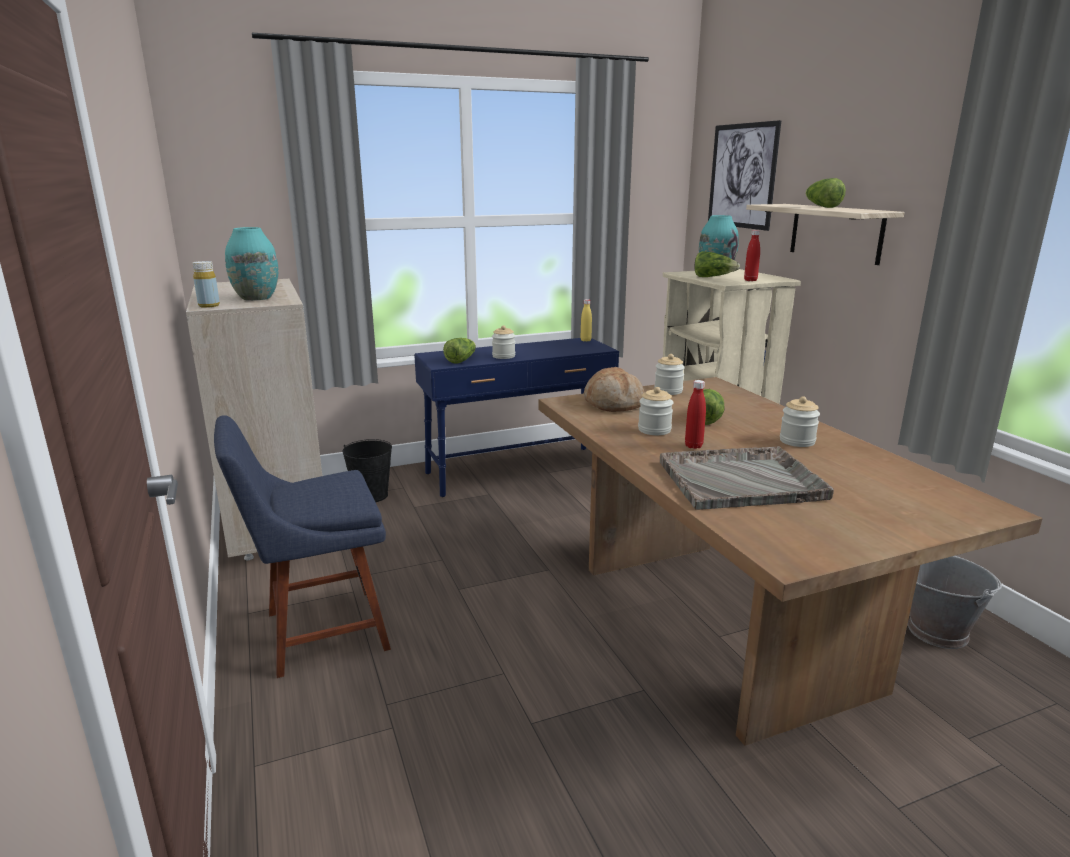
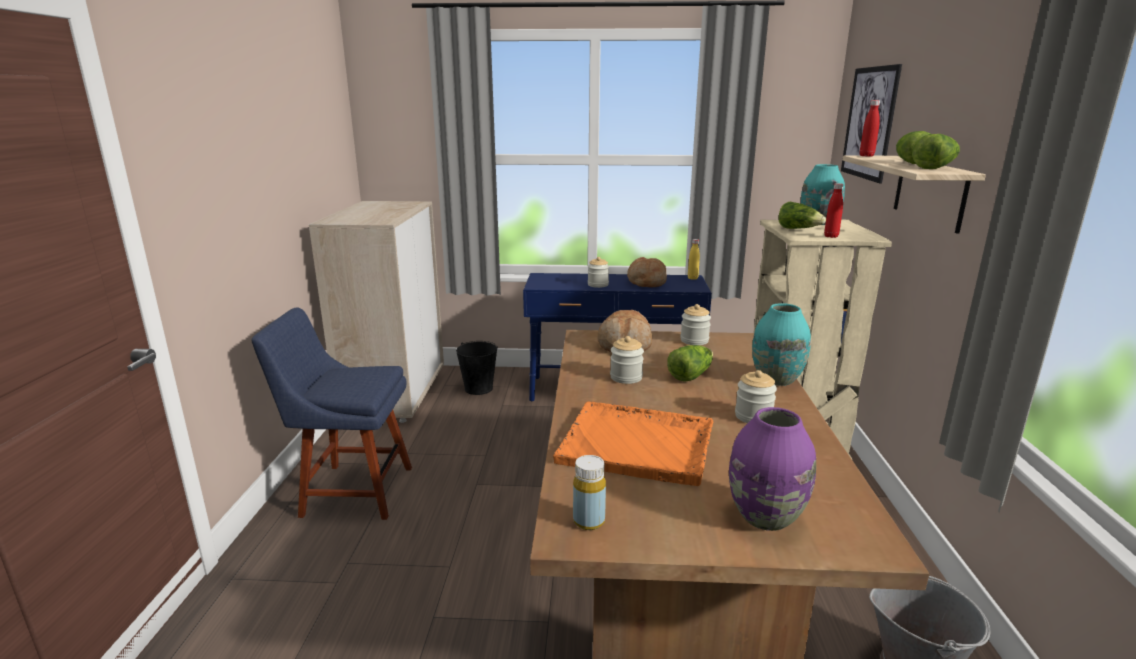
camera: 25 degrees right, 0 degrees up
yellow bottle [192,261,220,308] -> yellow bottle moved to [573,455,606,530]
turquoise vase [225,227,278,301] -> turquoise vase moved to [752,303,811,386]
lettuce [443,338,476,364] -> lettuce moved to [912,134,960,169]
grey tray [660,446,834,510] -> orange tray [553,402,713,486]
red bottle [685,380,706,449] -> red bottle moved to [860,100,880,157]
none -> bread [627,257,667,287]
none -> purple vase [729,407,816,531]

